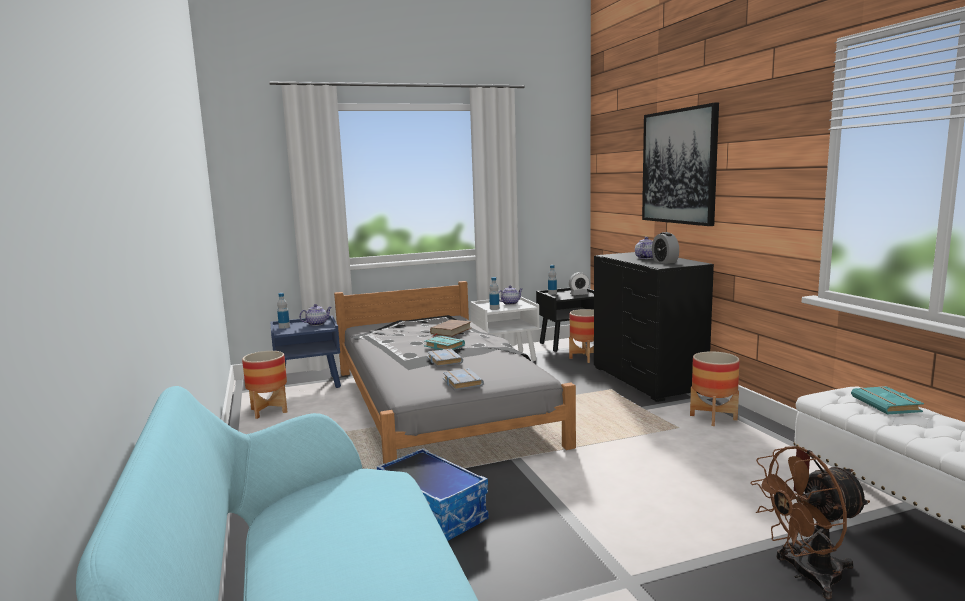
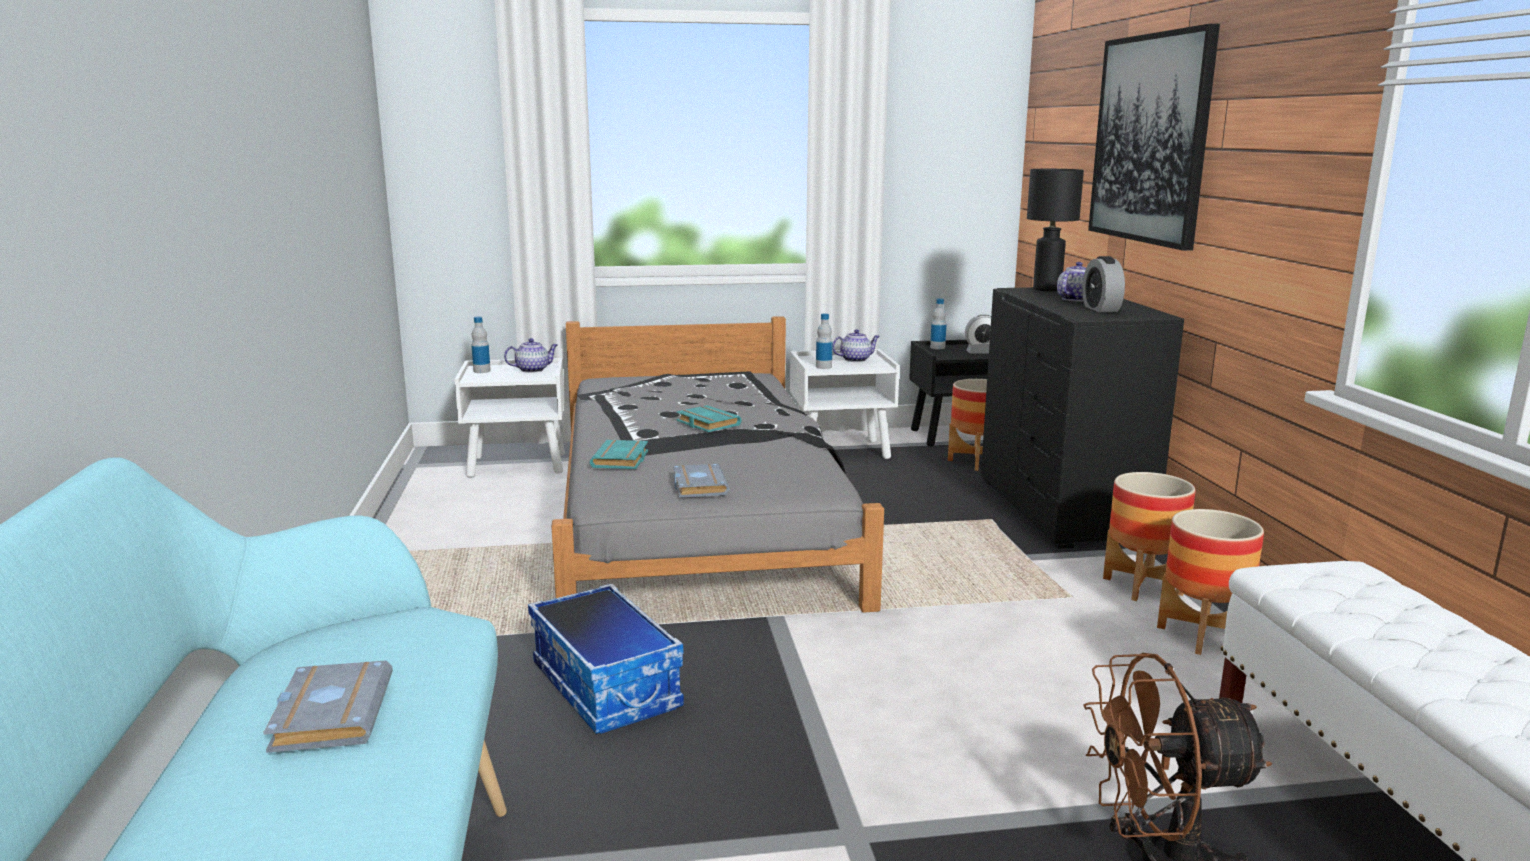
camera: 10 degrees right, 5 degrees up
planter [242,351,287,419] -> planter moved to [1157,509,1264,655]
blue nightstand [271,315,341,388] -> white nightstand [455,358,565,478]
grey book [427,349,463,367] -> grey book moved to [263,660,393,753]
brown book [430,319,471,337] -> none
turquoise book [851,386,924,414] -> turquoise book moved to [590,440,648,469]
none -> black table lamp [1027,169,1084,291]

